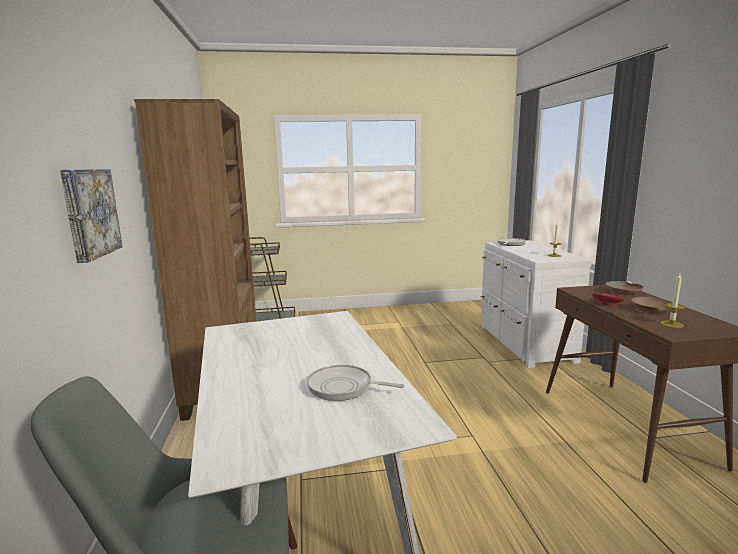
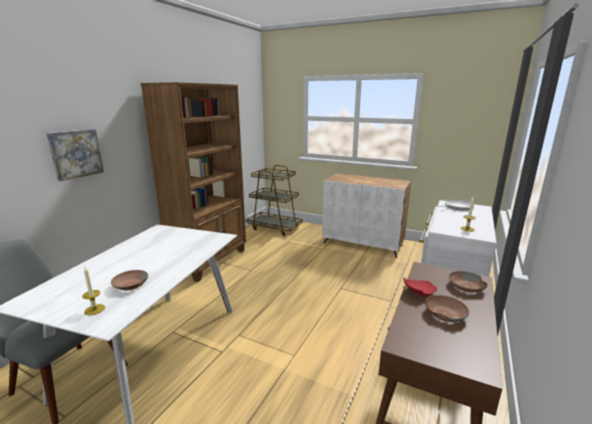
camera: 35 degrees right, 5 degrees up
frying pan [307,365,405,401] -> brown bowl [111,270,148,290]
candle [660,274,685,328] -> candle moved to [82,267,105,315]
none -> white cabinet [322,173,411,258]

